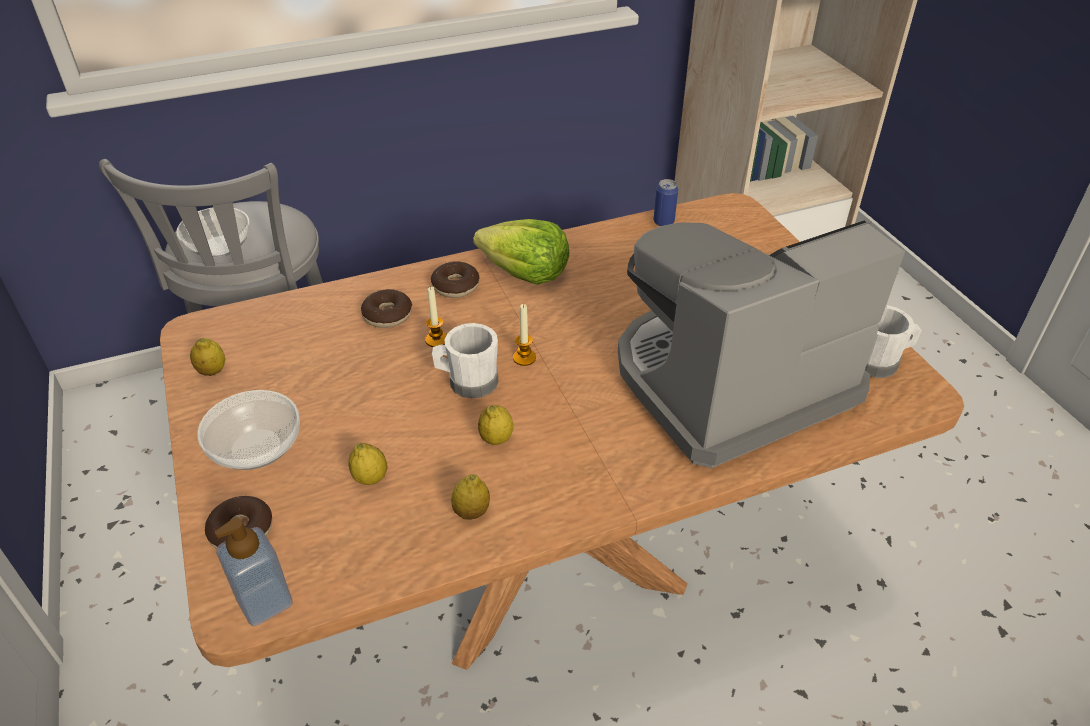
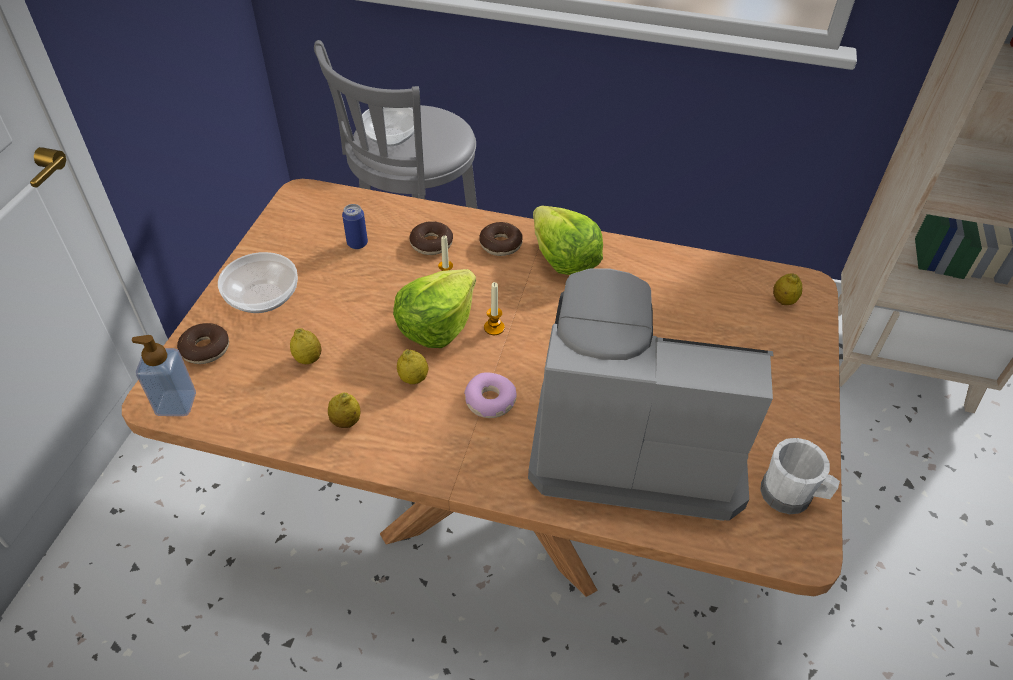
camera: 35 degrees right, 5 degrees up
lemon [190,338,225,376] -> lemon moved to [773,273,802,305]
white mug [432,323,498,398] -> lettuce [393,269,476,348]
can [653,179,678,226] -> can moved to [342,204,368,249]
none -> donut [464,372,517,418]

